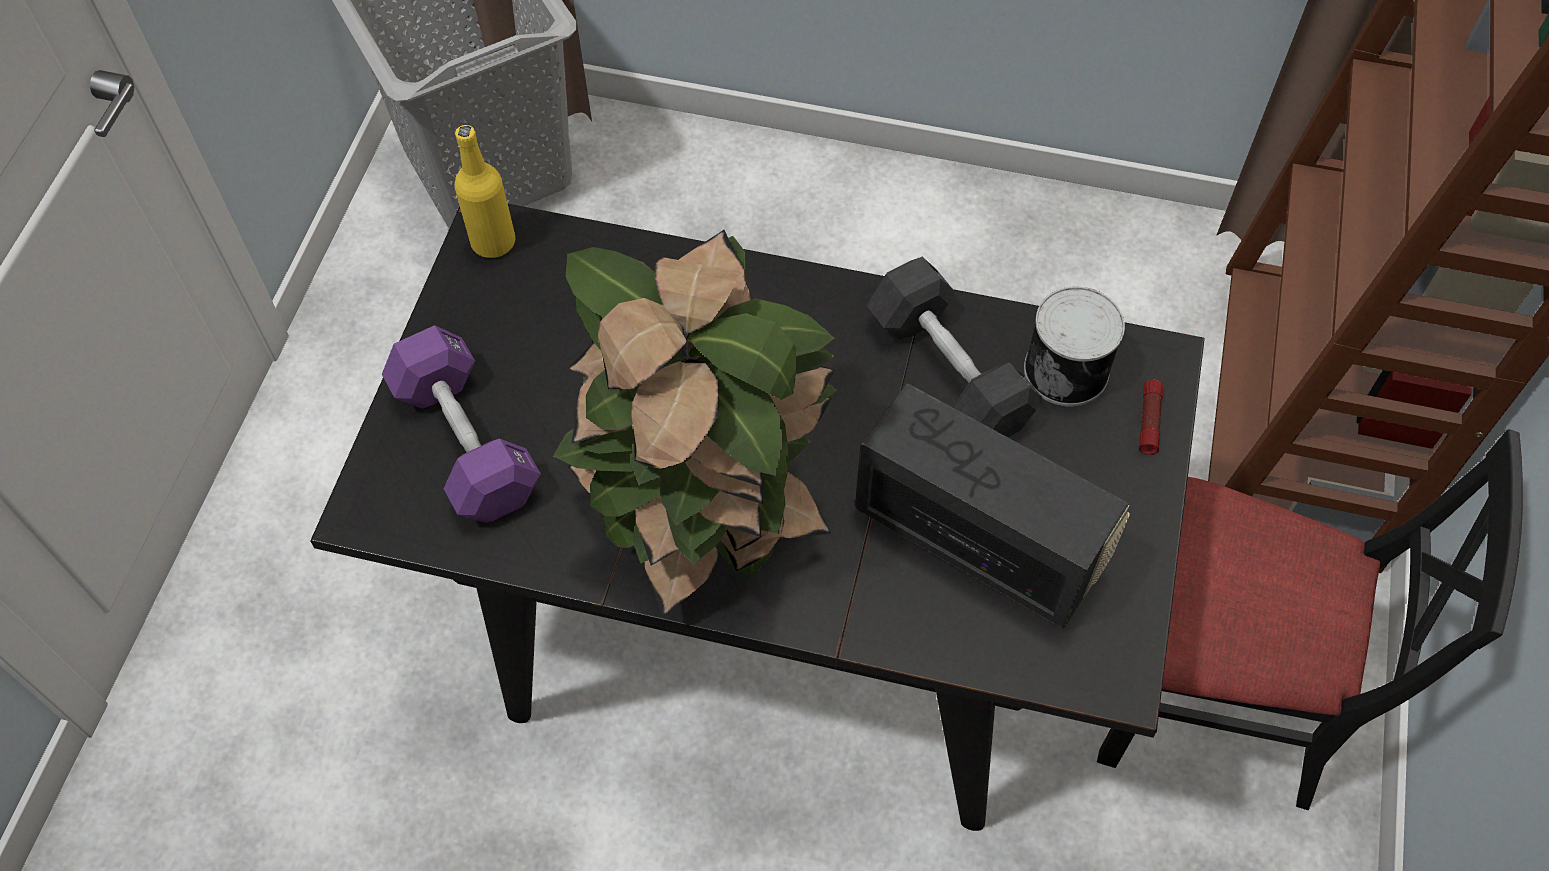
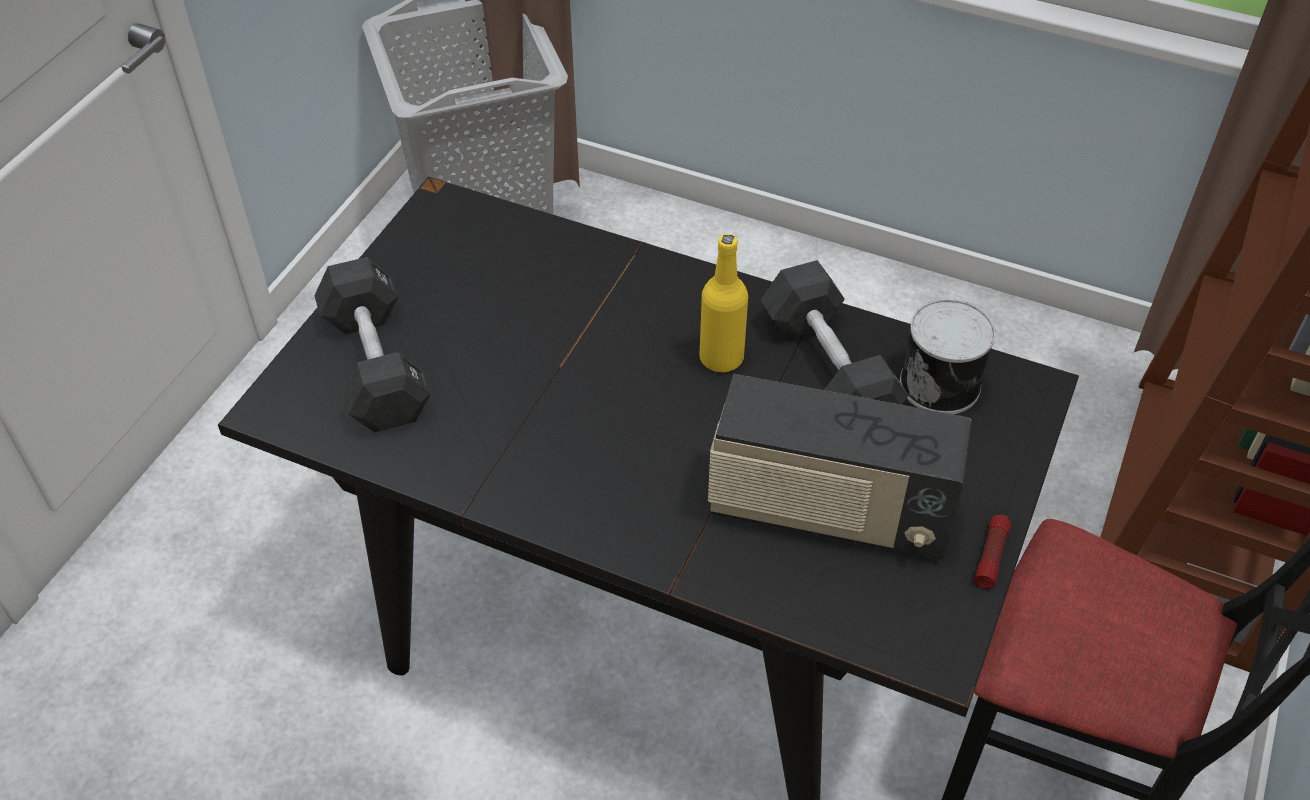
camera: 10 degrees right, 10 degrees down
purple dumbbell [382,325,541,523] -> black dumbbell [314,257,431,432]
yellow bottle [455,125,516,258] -> yellow bottle moved to [699,234,748,373]
potted plant [553,230,837,617] -> none
radio [855,384,1130,629] -> radio turned 150 degrees clockwise [708,374,972,560]
flashlight [1139,380,1163,455] -> flashlight moved to [975,515,1011,589]

